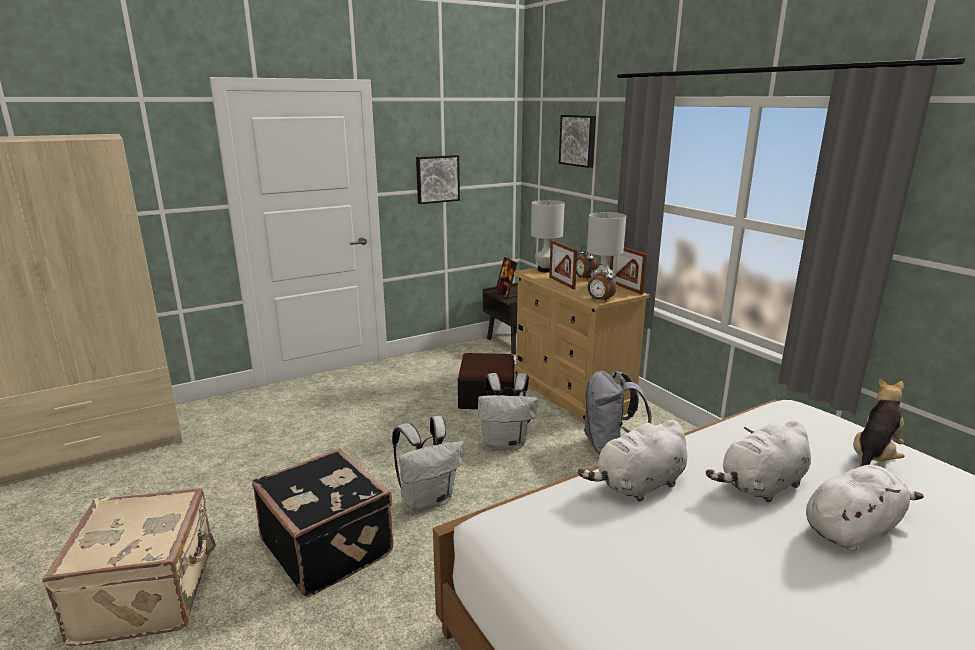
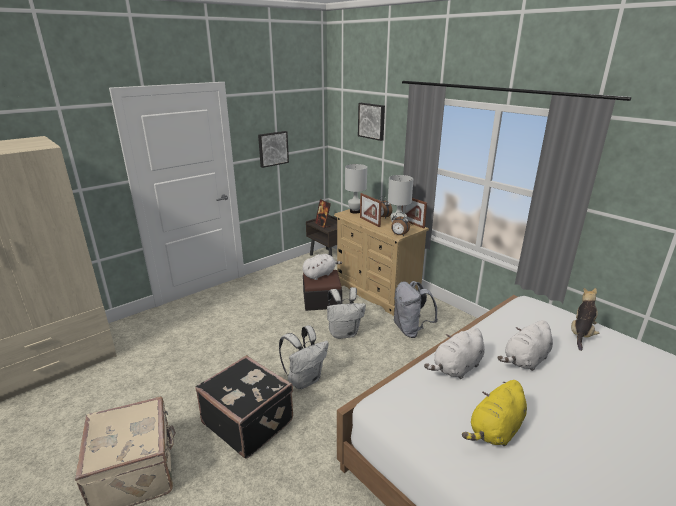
camera: 10 degrees left, 5 degrees up
white plush toy [806,465,924,551] -> white plush toy moved to [303,254,342,280]
none -> yellow plush toy [462,380,527,446]

